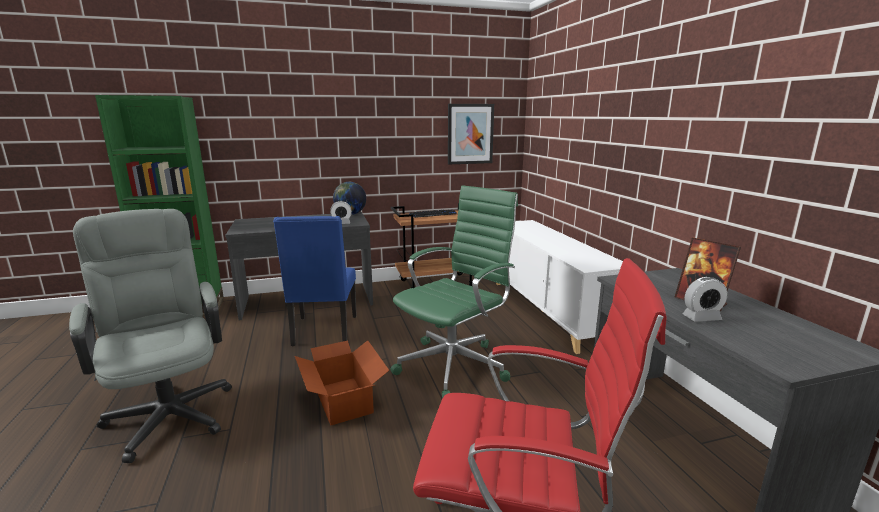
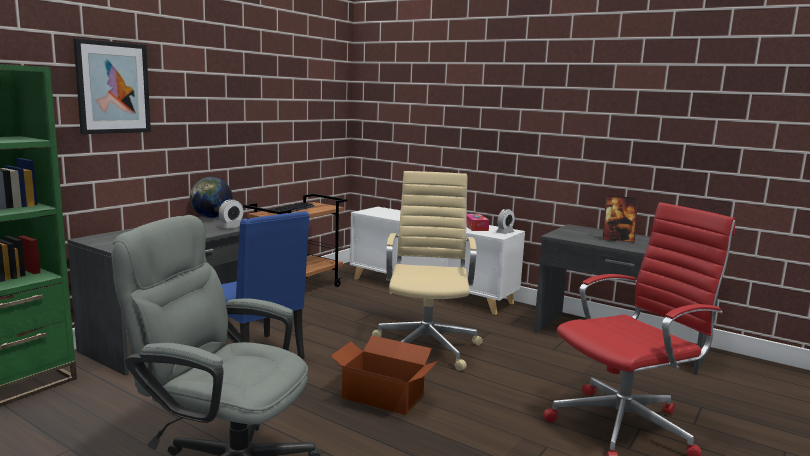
camera: 40 degrees left, 5 degrees down
green office chair [391,185,518,399] -> beige office chair [372,171,483,371]
picture [448,104,494,165] -> picture moved to [73,38,151,134]
alarm clock [683,277,727,322] -> alarm clock moved to [496,209,515,234]
none -> tissue box [466,214,489,231]

